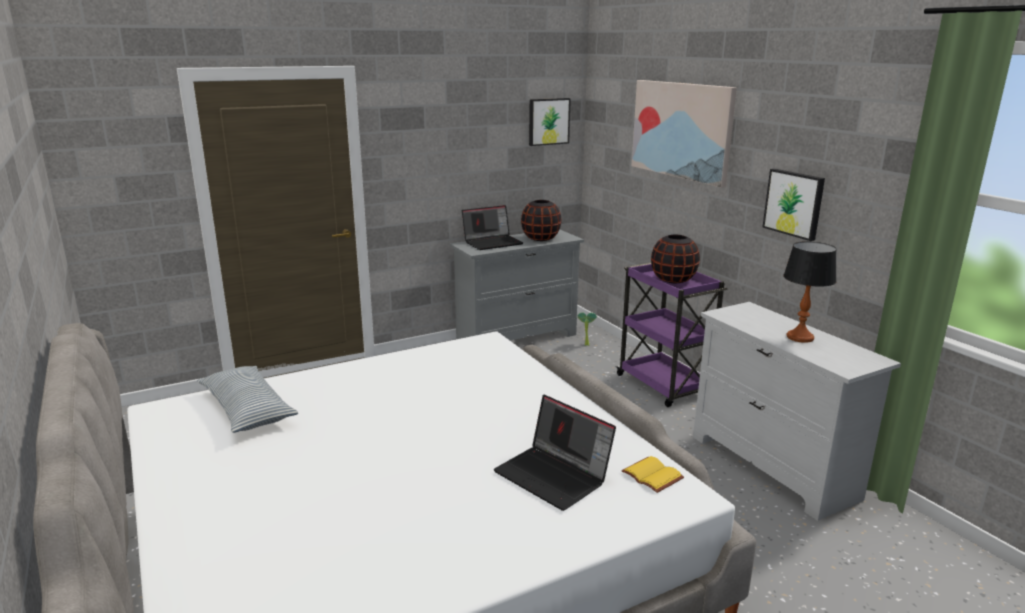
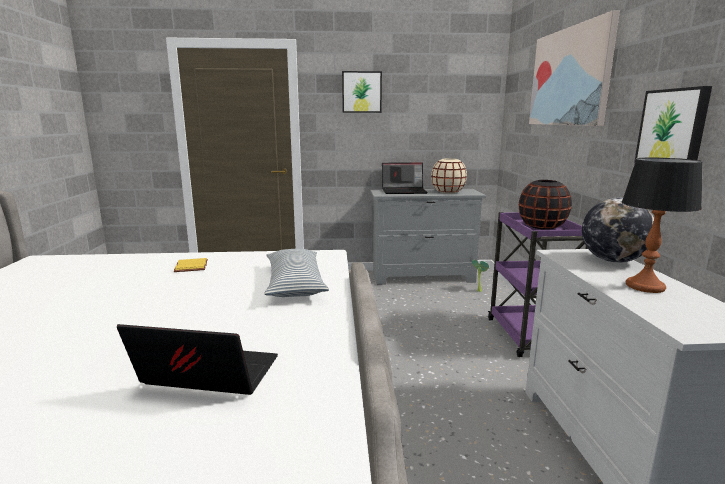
camera: 25 degrees right, 5 degrees down
pillow [197,366,298,433] -> pillow moved to [264,249,329,297]
laptop [494,394,616,511] -> laptop turned 120 degrees clockwise [117,324,278,395]
black vase [521,200,561,241] -> beige vase [431,158,467,194]
picture [529,98,571,146] -> picture moved to [342,71,382,113]
yellow book [621,456,684,493] -> yellow book moved to [174,258,208,272]
none -> globe [582,197,654,263]

